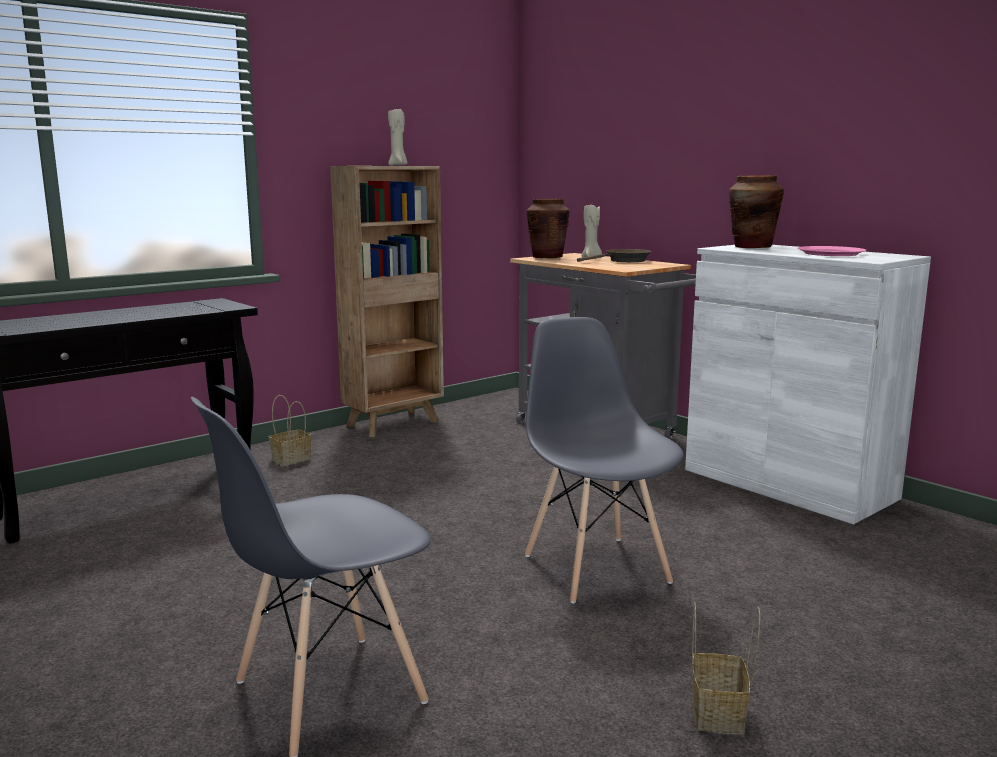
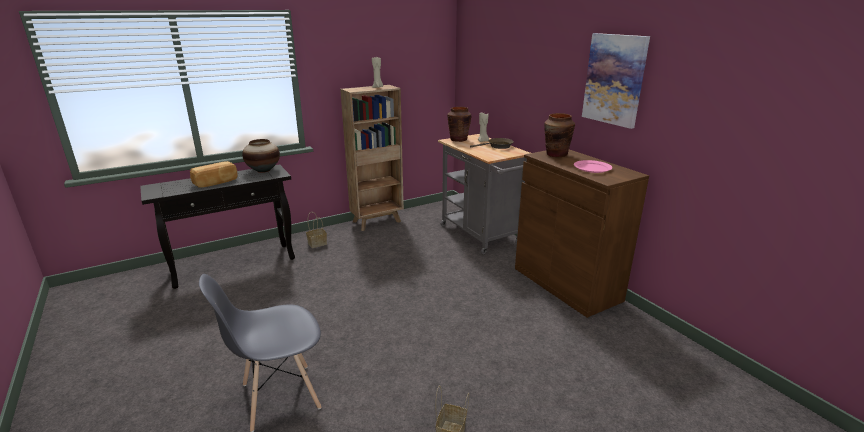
camera: 10 degrees right, 10 degrees up
grey chair [525,317,684,603] -> none
white cabinet [685,245,931,525] -> brown cabinet [515,150,649,318]
none -> bread [190,161,238,187]
none -> vase [242,139,280,173]
none -> picture [582,33,650,129]

